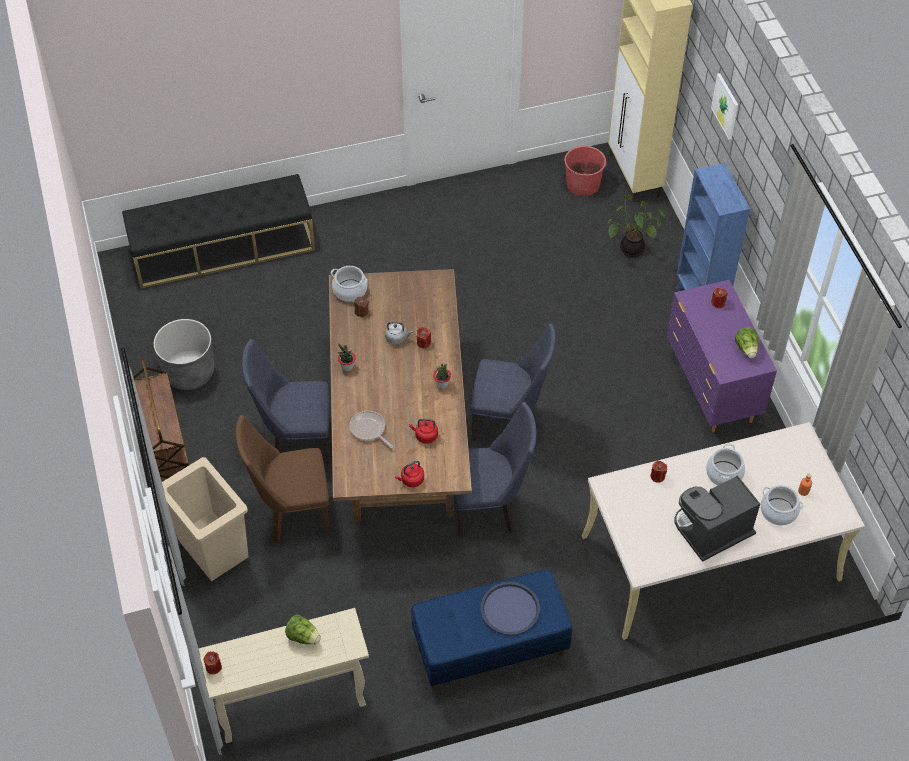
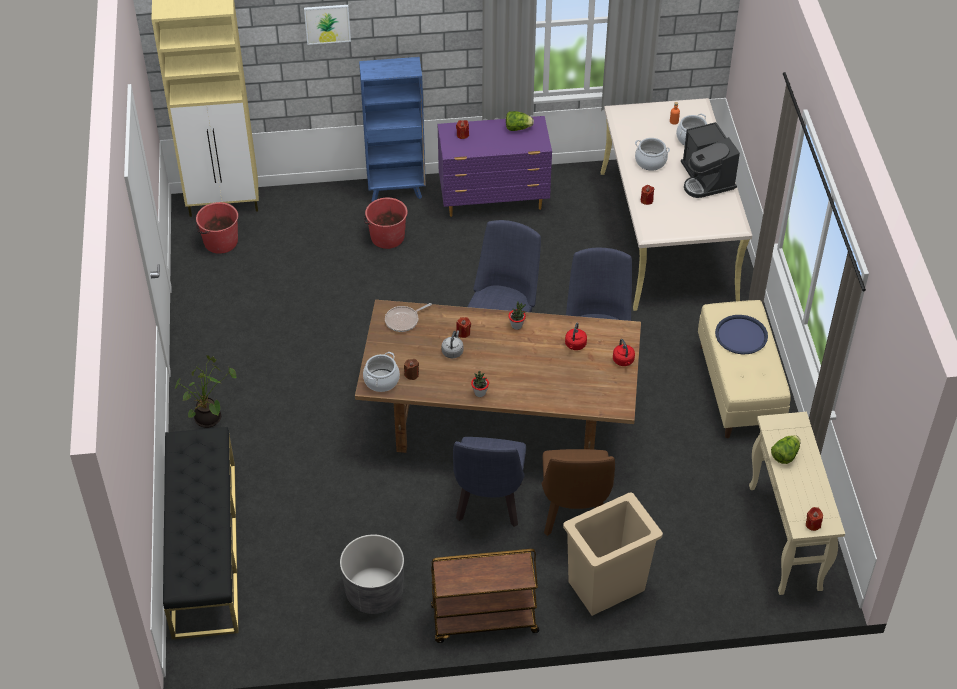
camera: 80 degrees left, 5 degrees down
frying pan [349,411,393,448] -> frying pan moved to [385,303,432,332]
blue bench [411,569,572,691] -> beige bench [698,300,791,438]
potted plant [607,195,665,257] -> potted plant moved to [175,355,237,428]
none -> red bucket [364,198,408,249]

